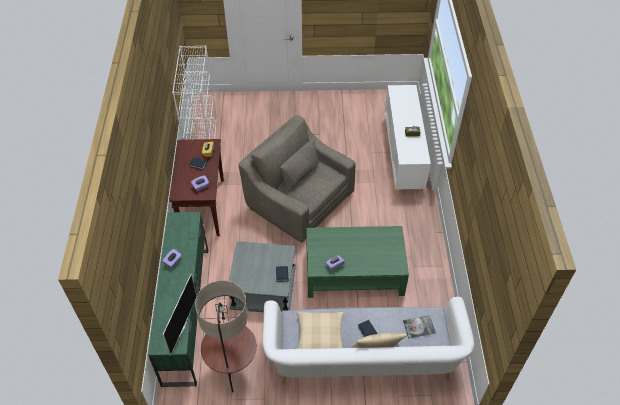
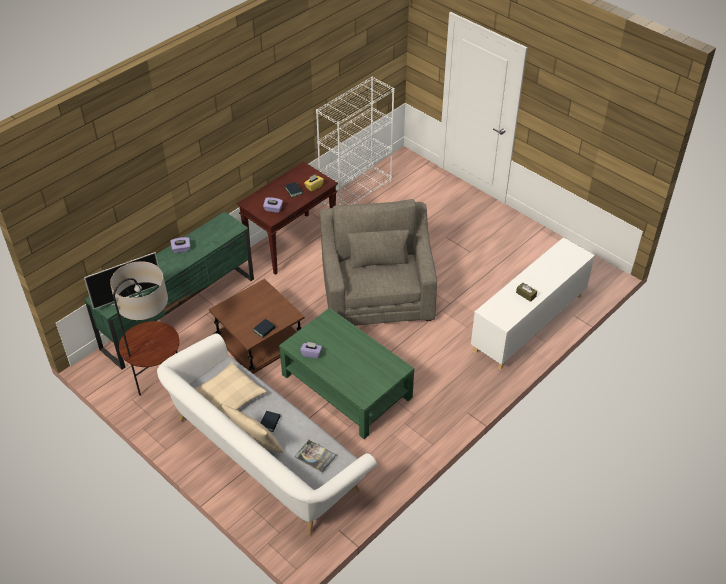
camera: 45 degrees right, 5 degrees down
grey side table [229,241,296,312] -> brown side table [209,279,305,374]

